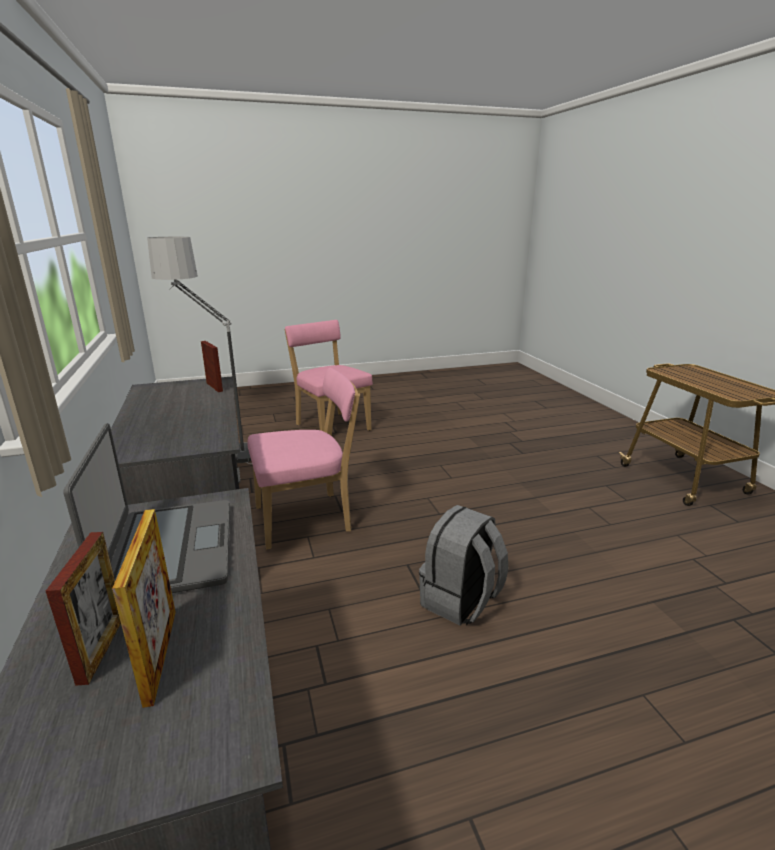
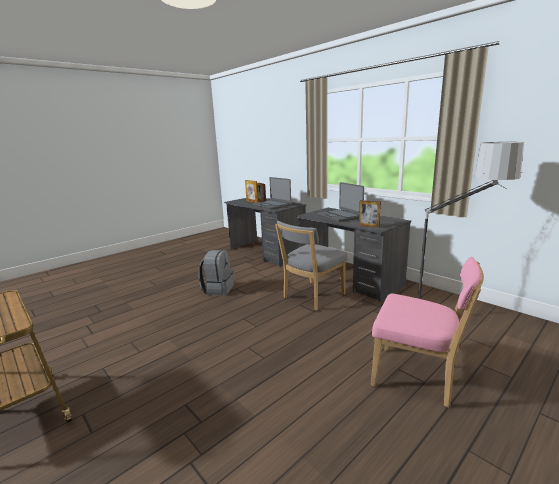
camera: 155 degrees right, 5 degrees down
pink chair [247,367,360,549] -> grey chair [275,221,347,311]
none -> laptop [317,182,364,222]

